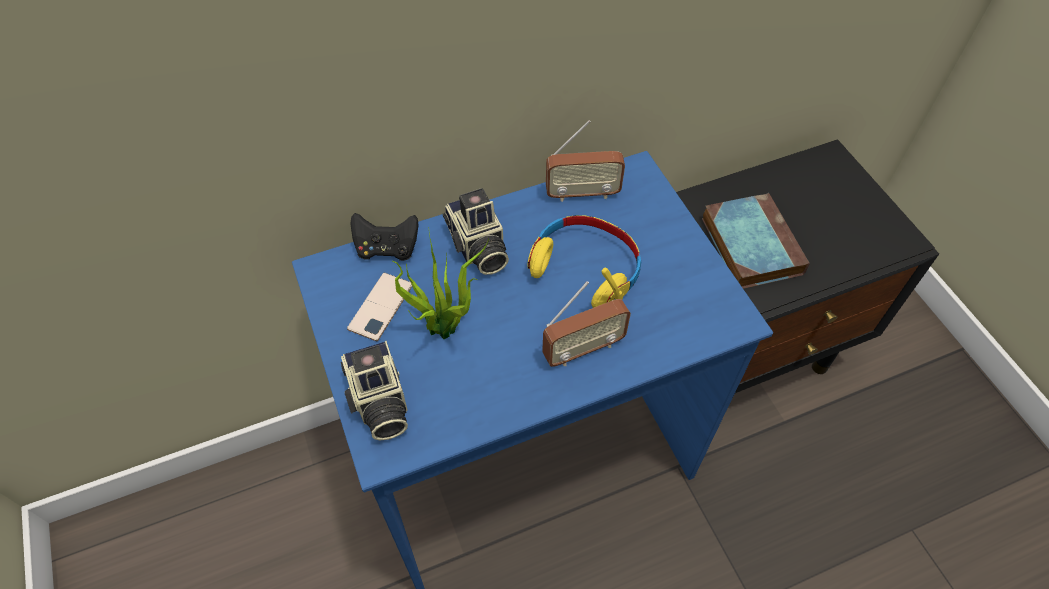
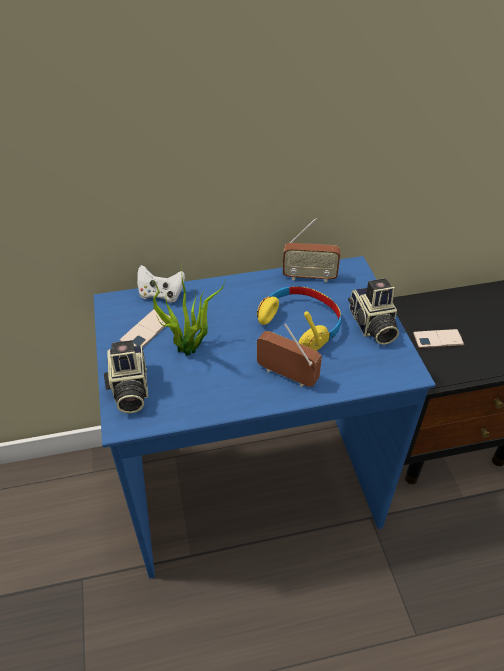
camera: 10 degrees right, 10 degrees down
black game controller [351,213,419,261] -> white game controller [137,265,185,303]
camera [443,188,509,275] -> camera moved to [348,278,399,345]
radio [542,281,631,367] -> radio turned 135 degrees counterclockwise [257,324,322,387]
book [702,193,810,289] -> phone [413,329,464,348]

